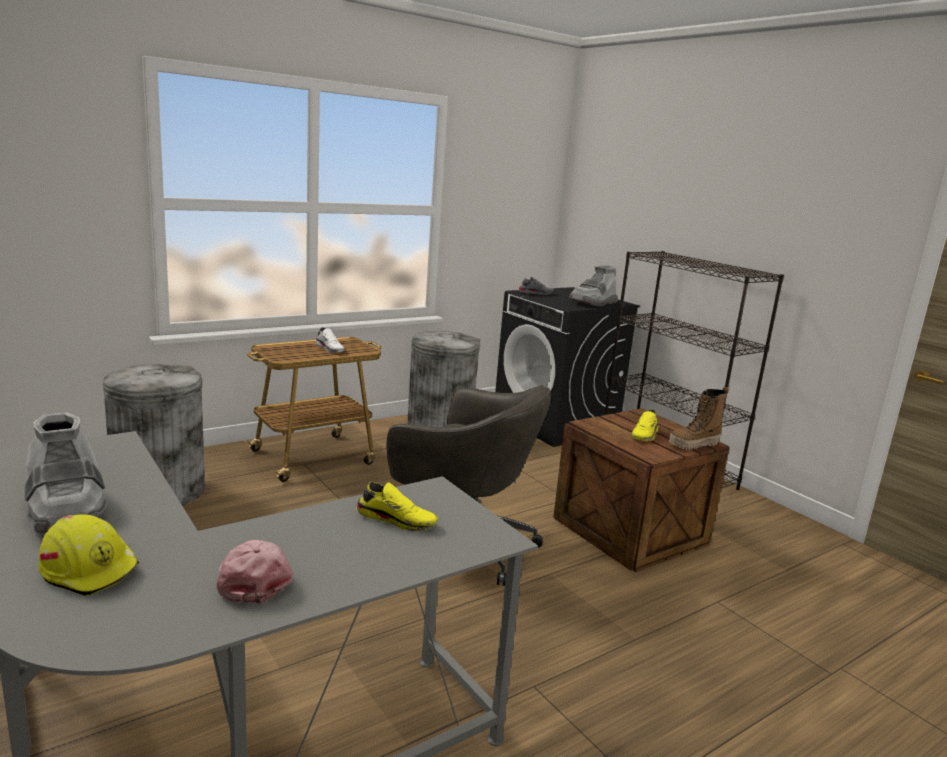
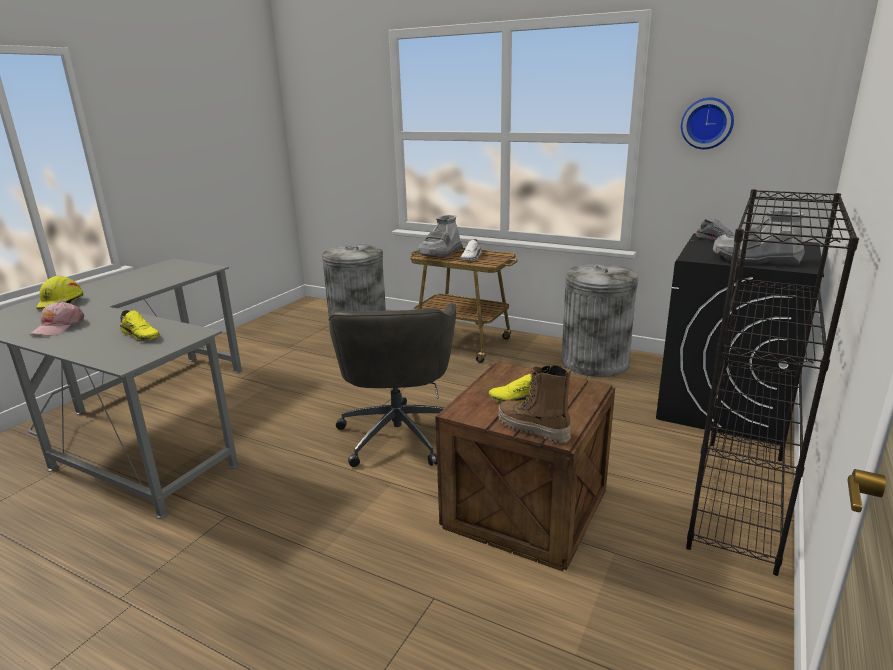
camera: 65 degrees right, 5 degrees up
grey boot [25,412,107,533] -> grey boot moved to [417,215,463,257]
pink cap [216,540,294,604] -> pink cap turned 150 degrees clockwise [30,301,84,336]
yellow shoe [356,482,438,531] -> yellow shoe turned 45 degrees counterclockwise [120,310,160,342]
none -> wall clock [681,98,734,149]

